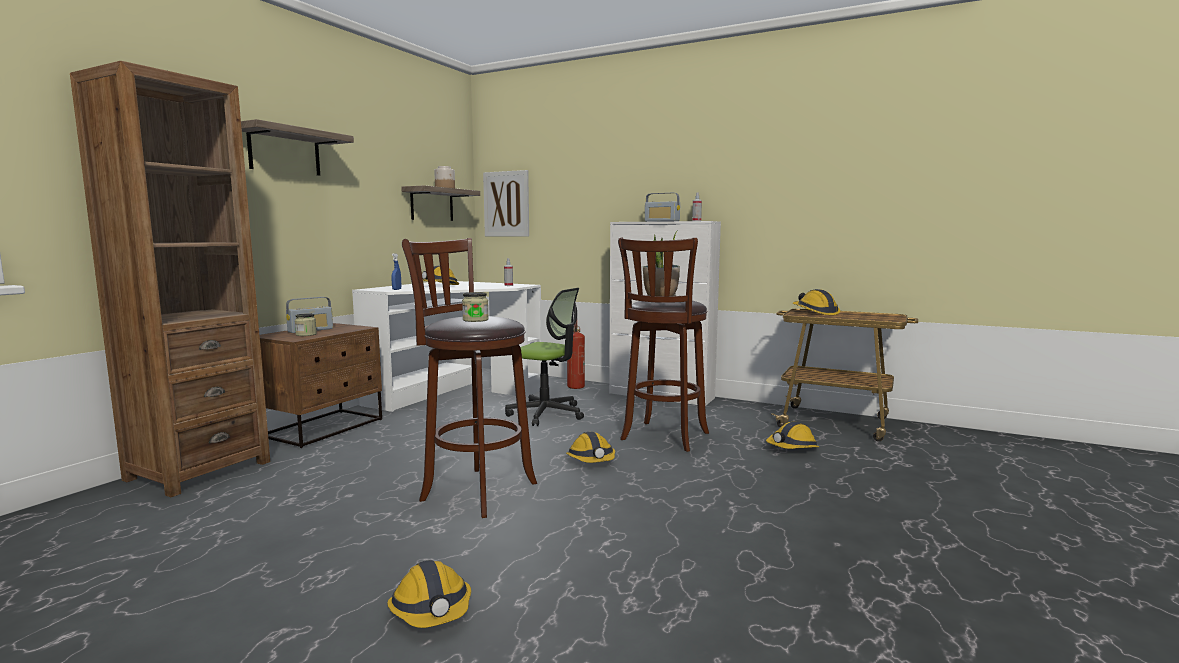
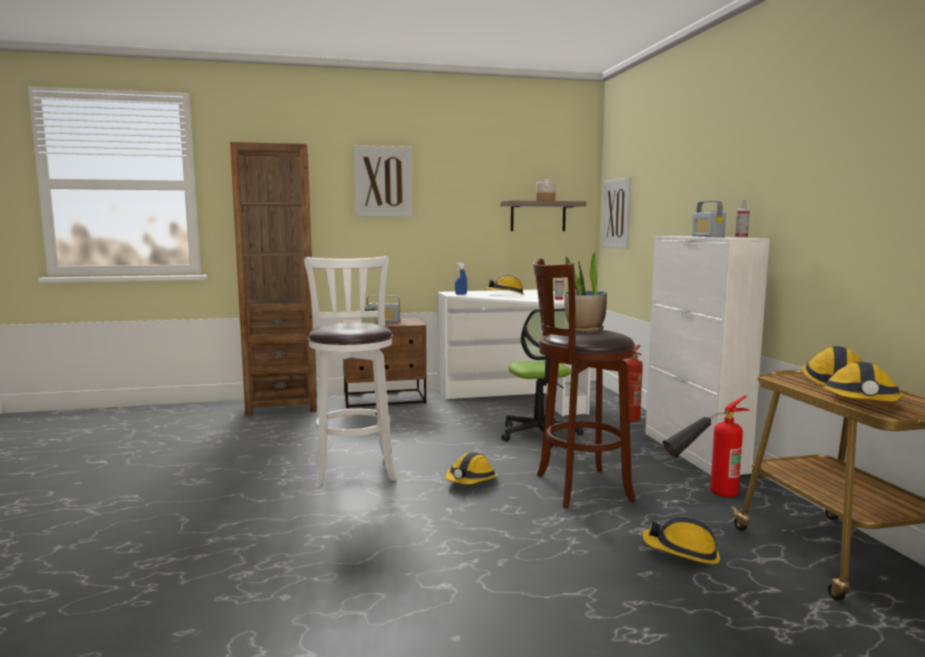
camera: 50 degrees right, 0 degrees up
shelf [241,119,354,176] -> picture [354,145,412,217]
hard hat [387,560,471,628] -> hard hat moved to [821,362,904,401]
brown stool [402,238,537,518] -> white stool [304,256,397,488]
jar [462,292,489,322] -> none
none -> fire extinguisher [663,396,750,497]

